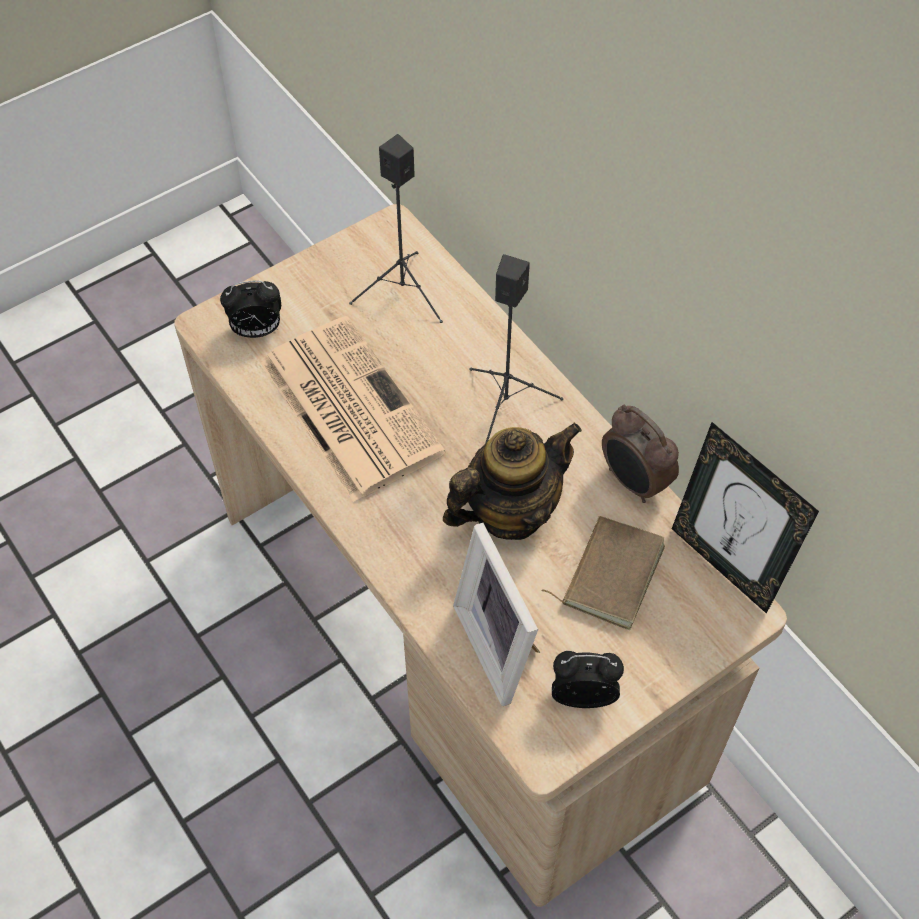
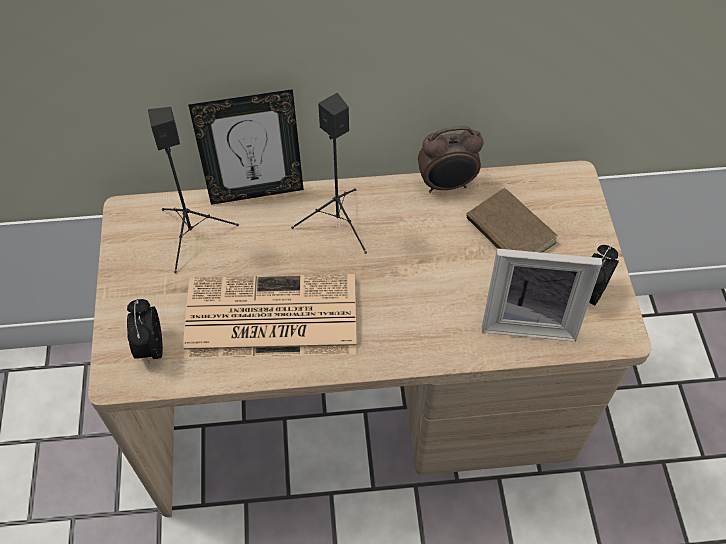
camera: 60 degrees left, 0 degrees up
alarm clock [220,280,281,338] -> alarm clock turned 150 degrees clockwise [127,299,163,364]
teapot [443,423,582,540] -> none
picture frame [672,422,819,614] -> picture frame moved to [188,89,304,205]

